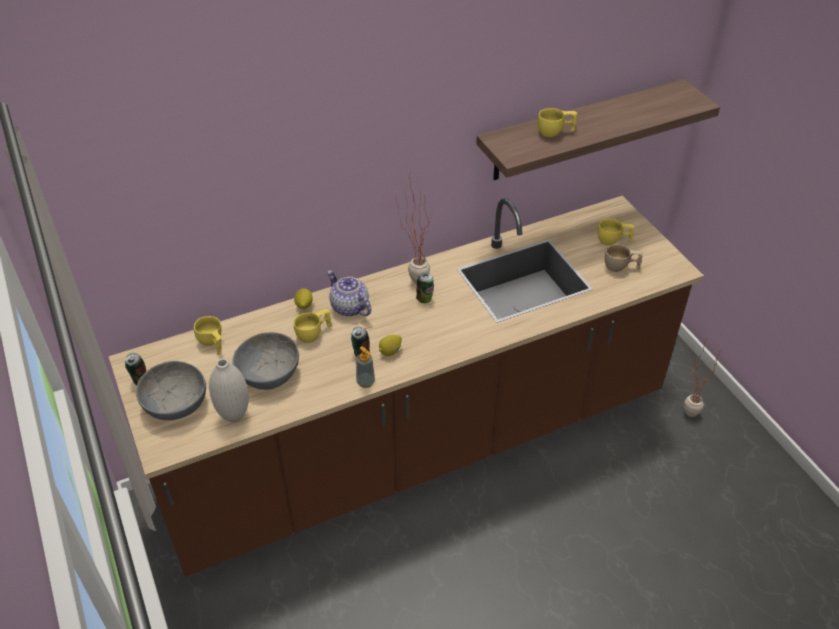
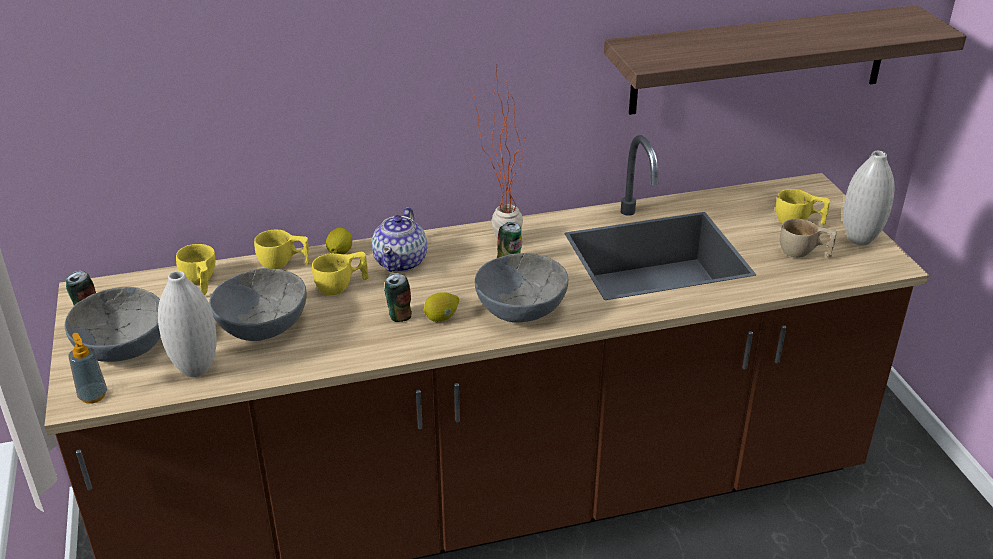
camera: 10 degrees right, 10 degrees down
teapot [327,270,371,316] -> teapot turned 135 degrees counterclockwise [372,207,427,272]
soap dispenser [356,346,375,388] -> soap dispenser moved to [68,333,107,404]
yellow cup [538,108,577,137] -> yellow cup moved to [254,230,309,269]
potted plant [684,340,721,417] -> none
none -> grey bowl [475,253,568,323]
none -> white vase [843,151,895,246]

